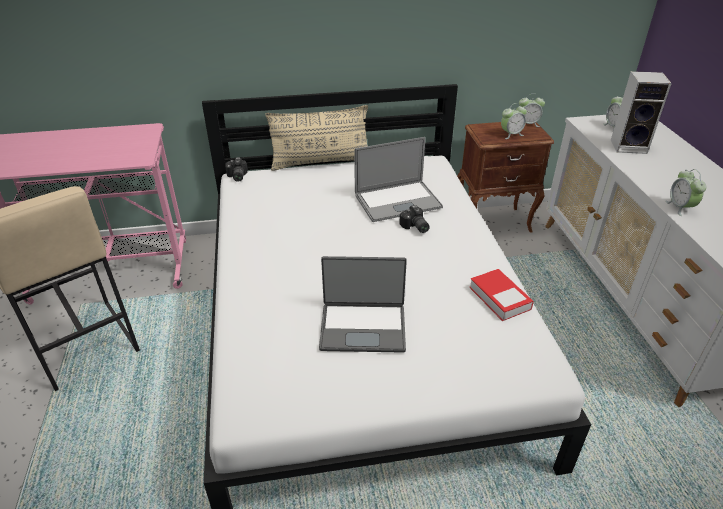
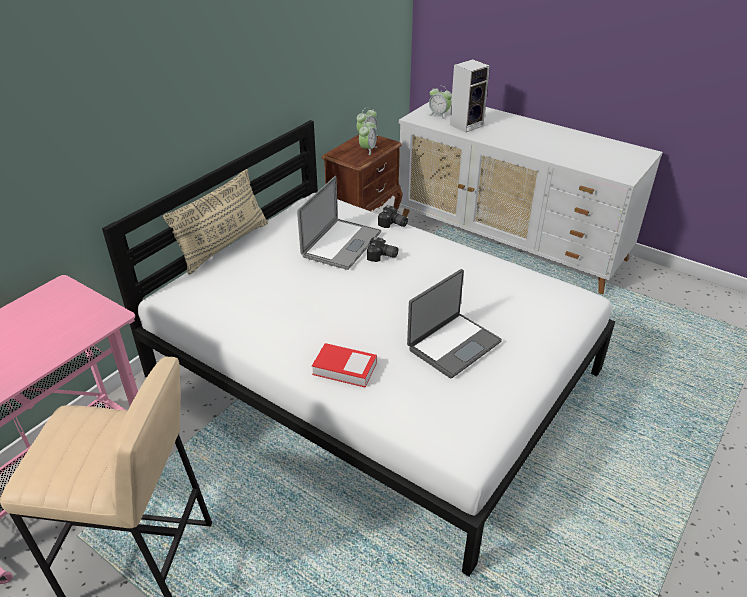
camera: 45 degrees left, 0 degrees up
camera [225,157,248,182] -> camera moved to [378,205,408,228]
book [469,269,534,321] -> book moved to [312,343,377,388]
alarm clock [666,169,706,216] -> none

